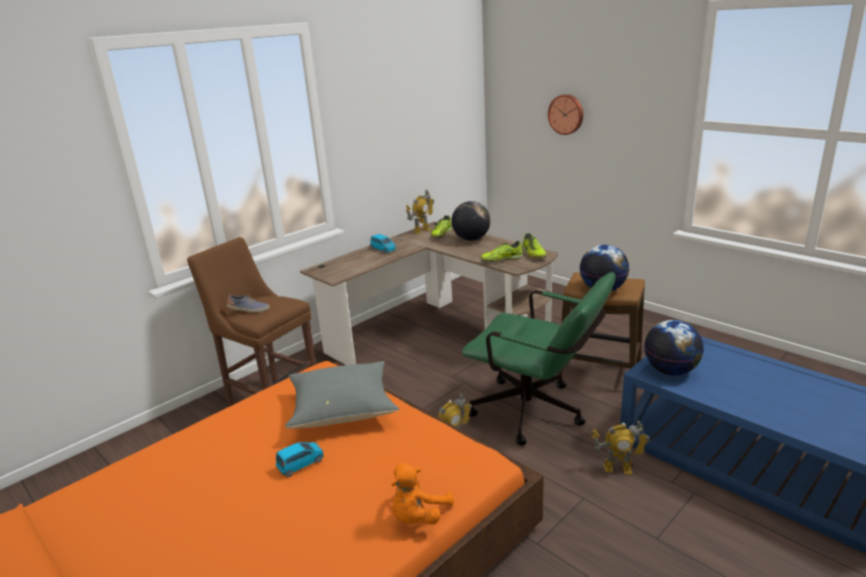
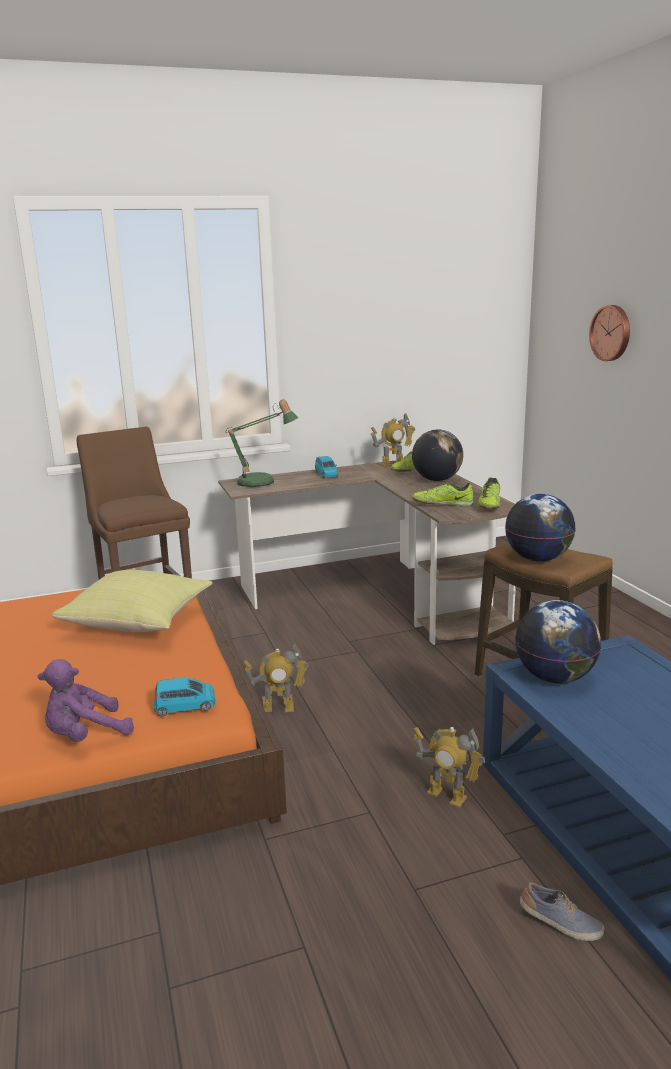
camera: 25 degrees right, 5 degrees down
shoe [227,294,270,313] -> shoe moved to [520,882,604,941]
blue toy car [276,442,323,477] -> blue toy car moved to [154,678,216,717]
grey pillow [285,361,399,429] -> yellow pillow [52,570,213,632]
orange plush toy [391,464,454,525] -> purple plush toy [37,659,134,742]
green office chair [462,272,616,446] -> none
none -> table lamp [226,399,299,487]

